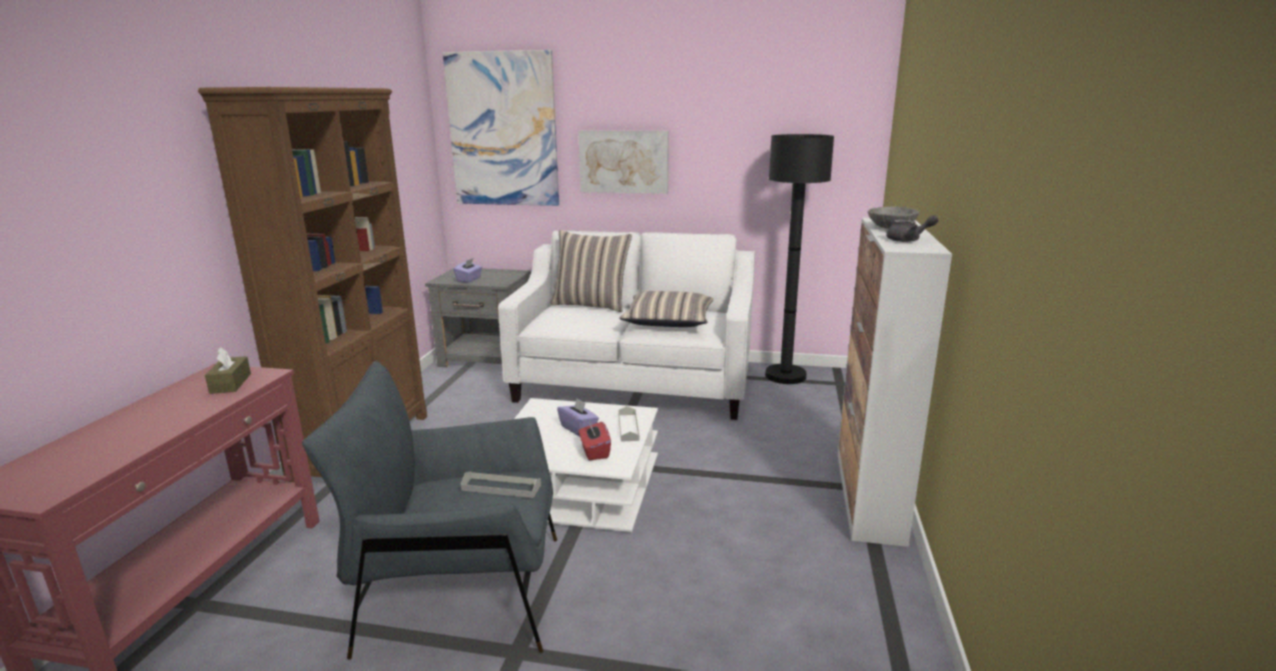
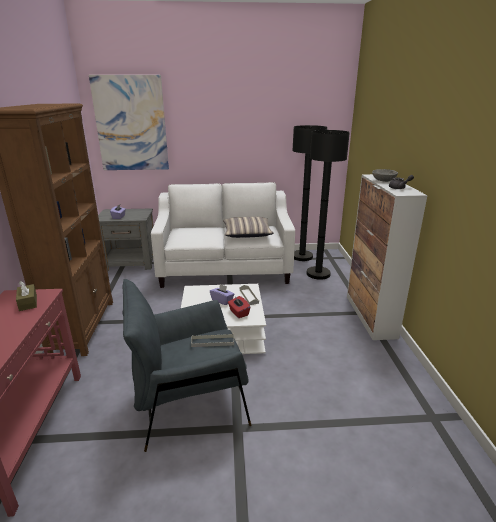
camera: 15 degrees left, 5 degrees up
pillow [550,230,632,312] -> none
picture [578,131,669,194] -> none
none -> black floor lamp [306,130,350,280]

